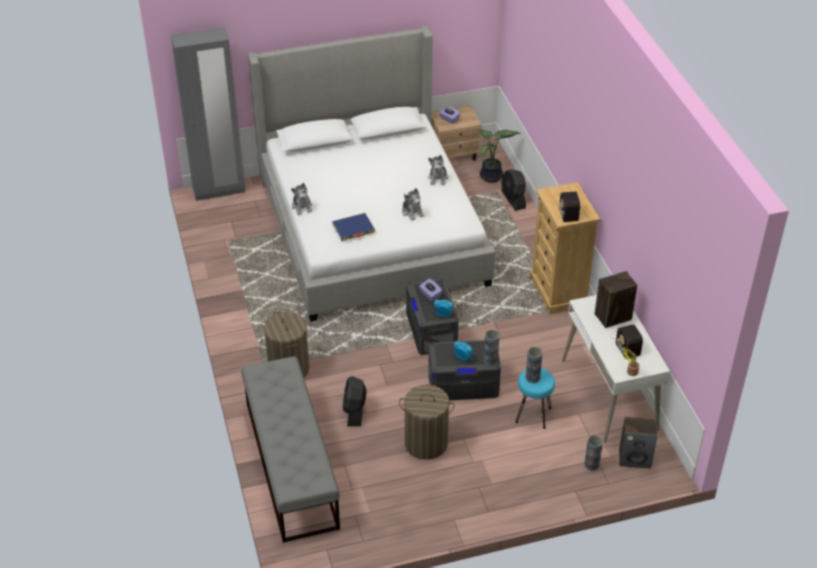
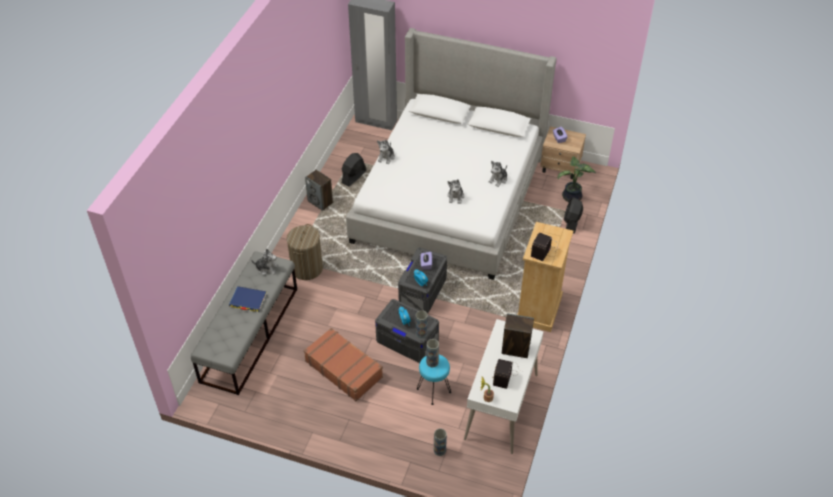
camera: 35 degrees right, 5 degrees up
blue book [332,213,375,241] -> blue book moved to [229,286,267,312]
black fan [343,376,367,426] -> black fan moved to [341,153,367,187]
laundry basket [399,385,455,460] -> brown suitcase [304,328,383,401]
speaker [619,417,657,468] -> speaker moved to [305,170,333,211]
none -> plush toy [251,249,278,275]

